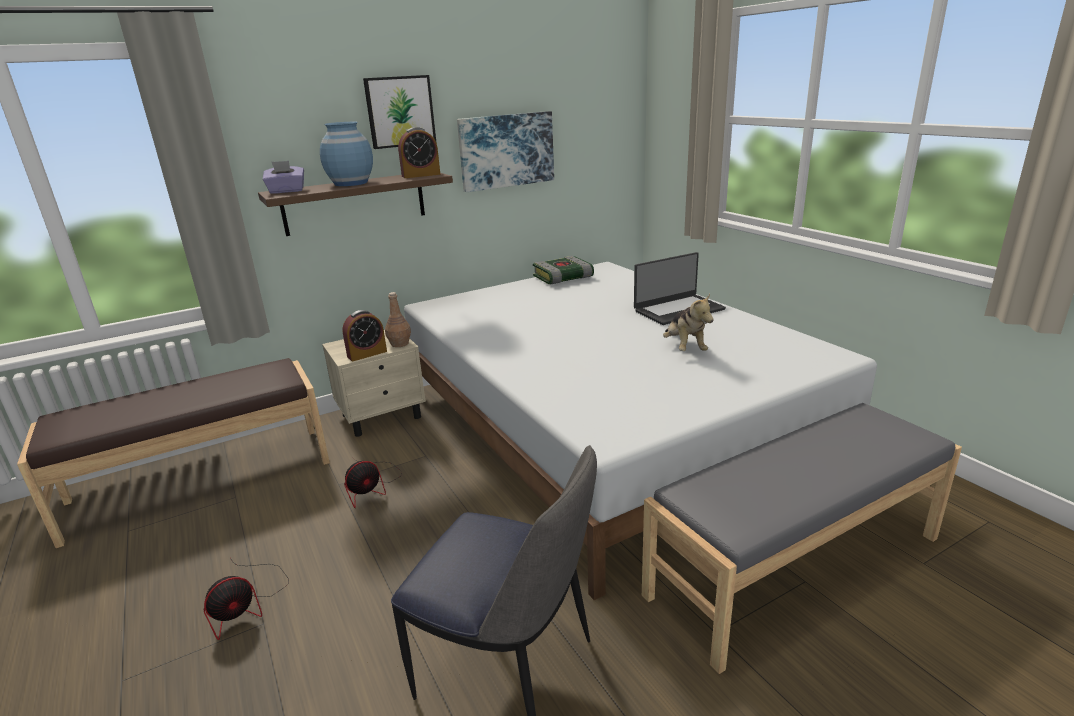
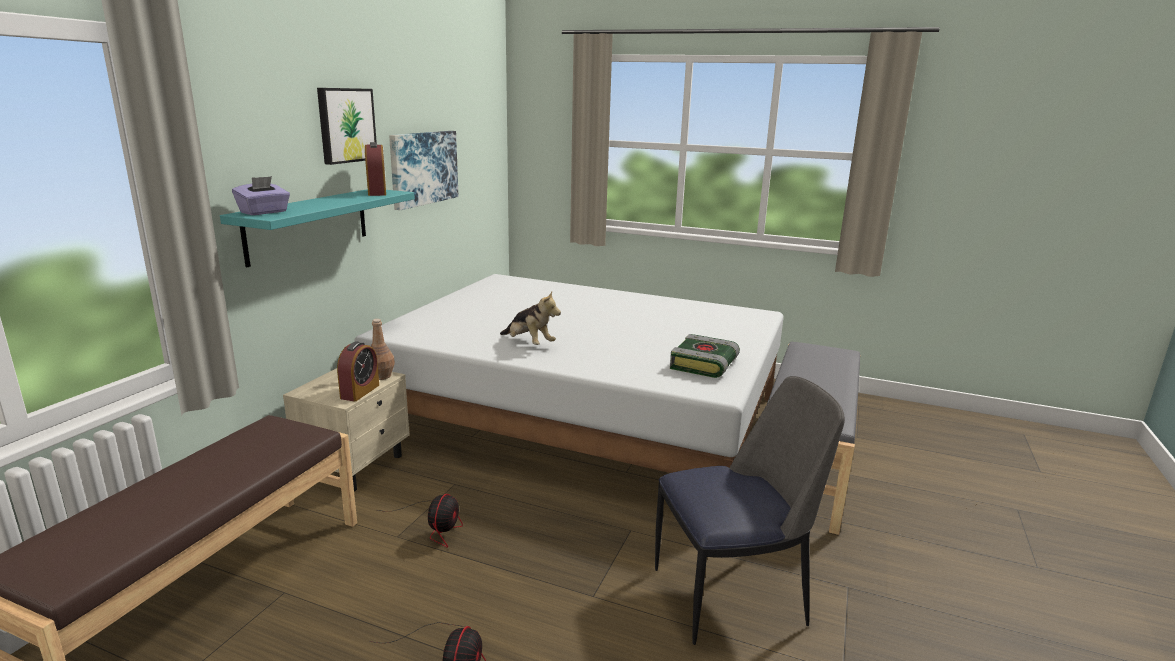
camera: 40 degrees left, 5 degrees down
brown shelf [258,173,453,236] -> turquoise shelf [220,189,415,267]
blue vase [320,122,373,186] -> none
alarm clock [398,127,440,178] -> alarm clock turned 45 degrees counterclockwise [365,142,386,196]
book [533,256,594,284] -> book moved to [670,334,740,378]
laptop [634,252,726,325] -> none
plush toy [663,294,714,351] -> plush toy moved to [500,292,561,345]

